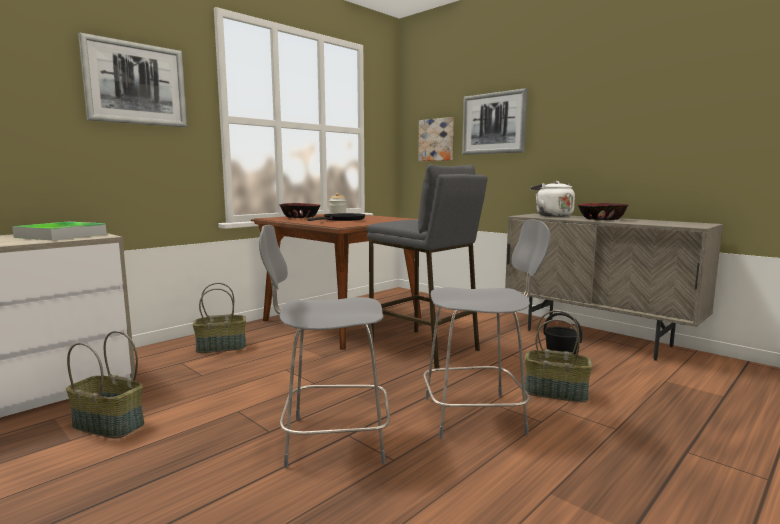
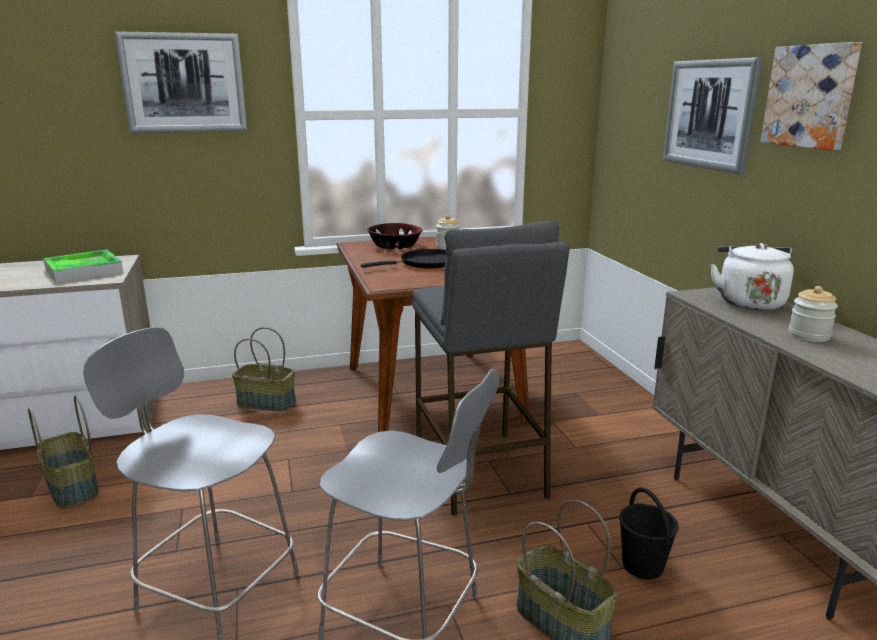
camera: 30 degrees right, 10 degrees up
picture [418,117,454,161] -> picture moved to [761,42,862,150]
bowl [578,203,629,220] -> jar [789,286,838,342]

